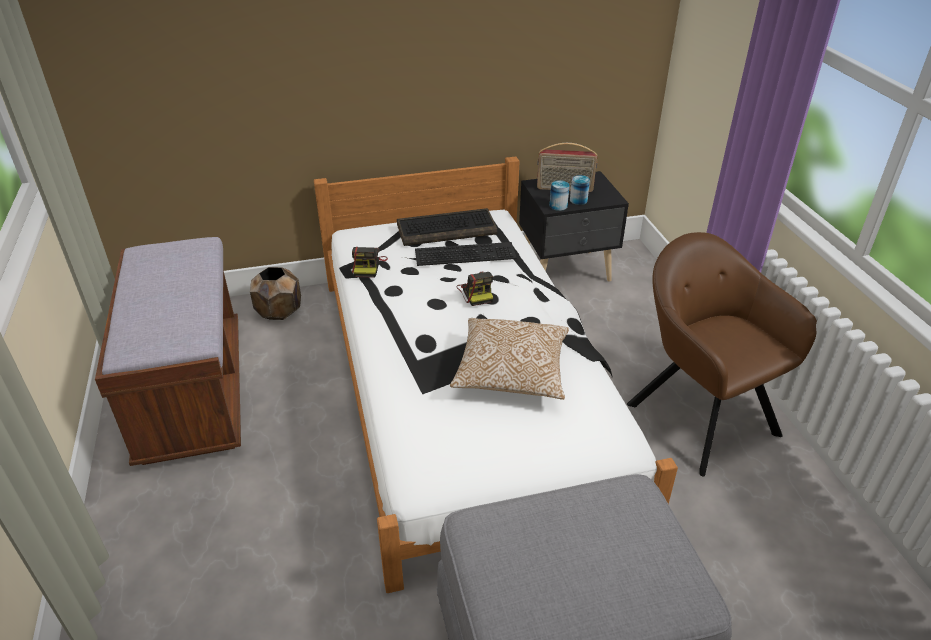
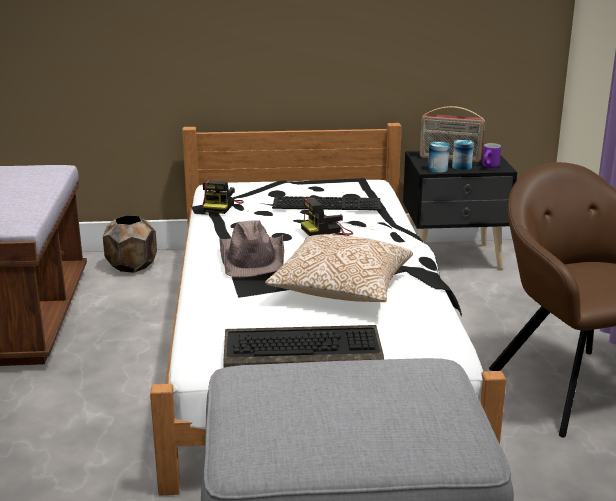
camera: 10 degrees right, 15 degrees down
keyboard [397,208,498,246] -> keyboard moved to [223,325,384,368]
camera [457,271,493,306] -> camera turned 75 degrees clockwise [301,198,353,236]
none -> brown hat [219,220,284,277]
none -> purple mug [482,143,501,168]

